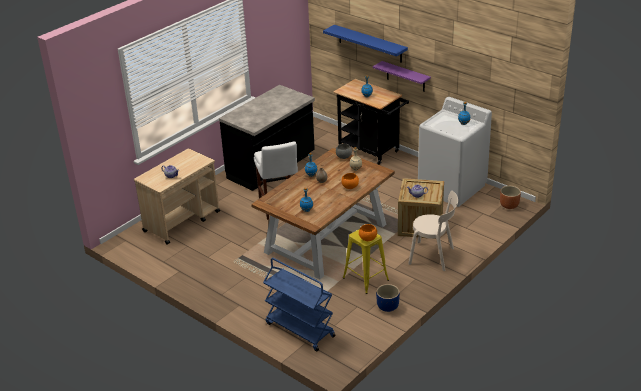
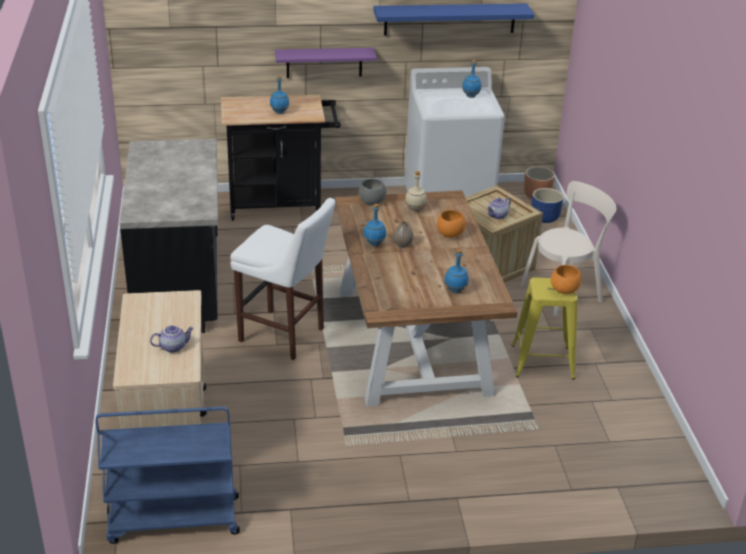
camera: 50 degrees left, 0 degrees up
blue cart [263,258,336,352] -> blue cart moved to [96,406,240,544]
blue shelf [323,25,408,63] -> blue shelf moved to [373,3,534,35]
blue planter [376,284,400,312] -> blue planter moved to [531,188,563,223]

